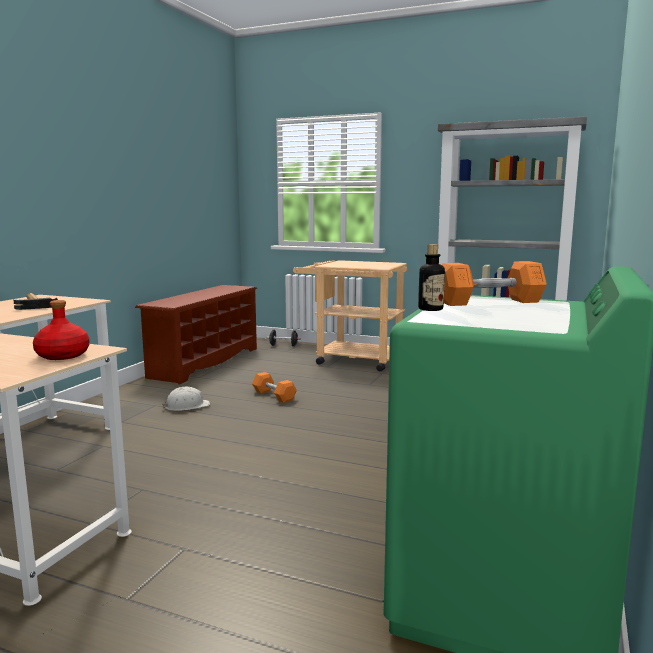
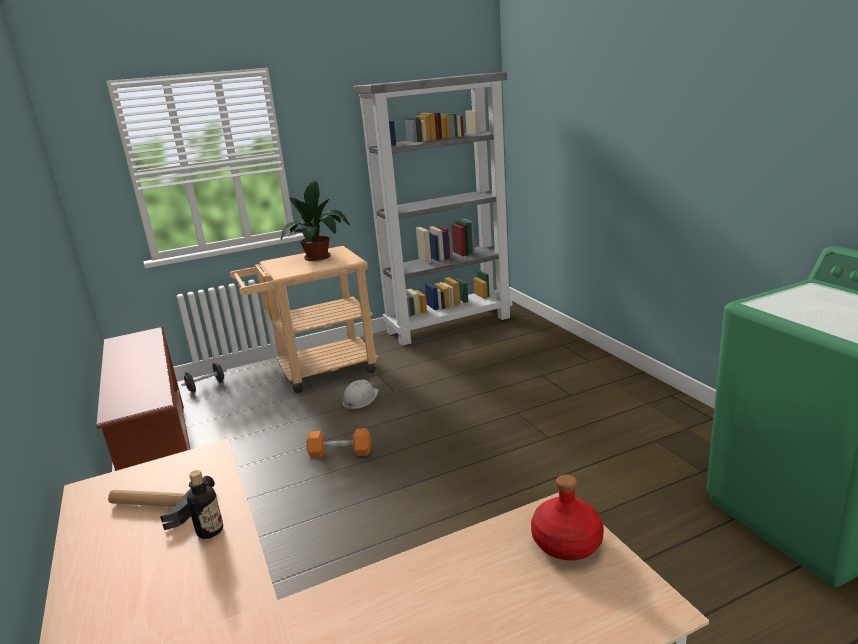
camera: 45 degrees left, 10 degrees up
white hard hat [162,387,210,411] -> white hard hat moved to [342,380,379,410]
bottle [418,244,445,311] -> bottle moved to [187,470,223,539]
orange dumbbell [442,261,547,306] -> none
none -> potted plant [281,180,350,261]

